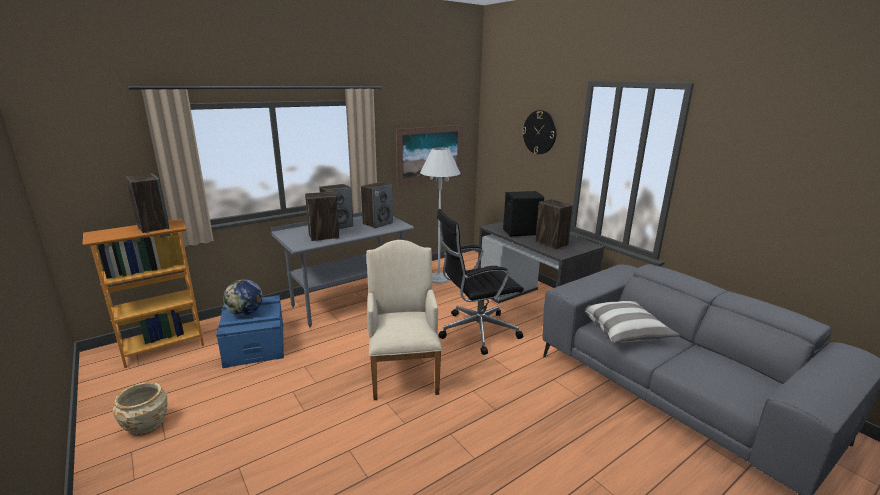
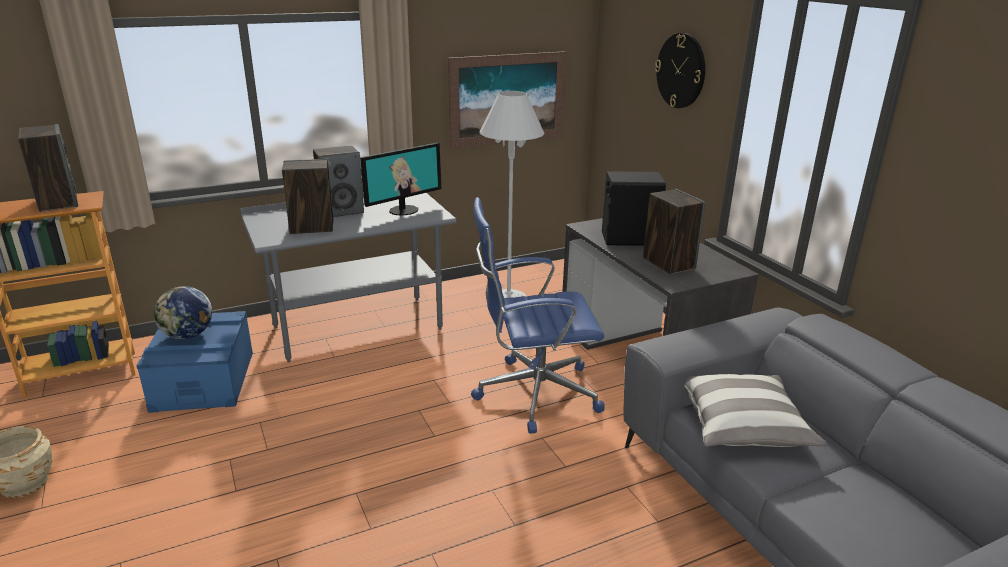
camera: 10 degrees right, 5 degrees up
speaker [361,182,393,228] -> monitor [360,143,442,216]
beige armchair [366,240,442,400] -> none
black office chair [437,209,524,355] -> blue office chair [471,197,605,434]

